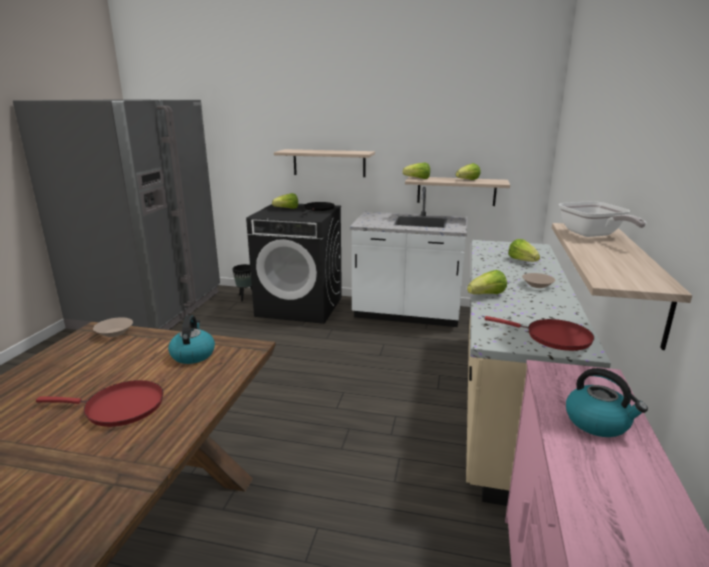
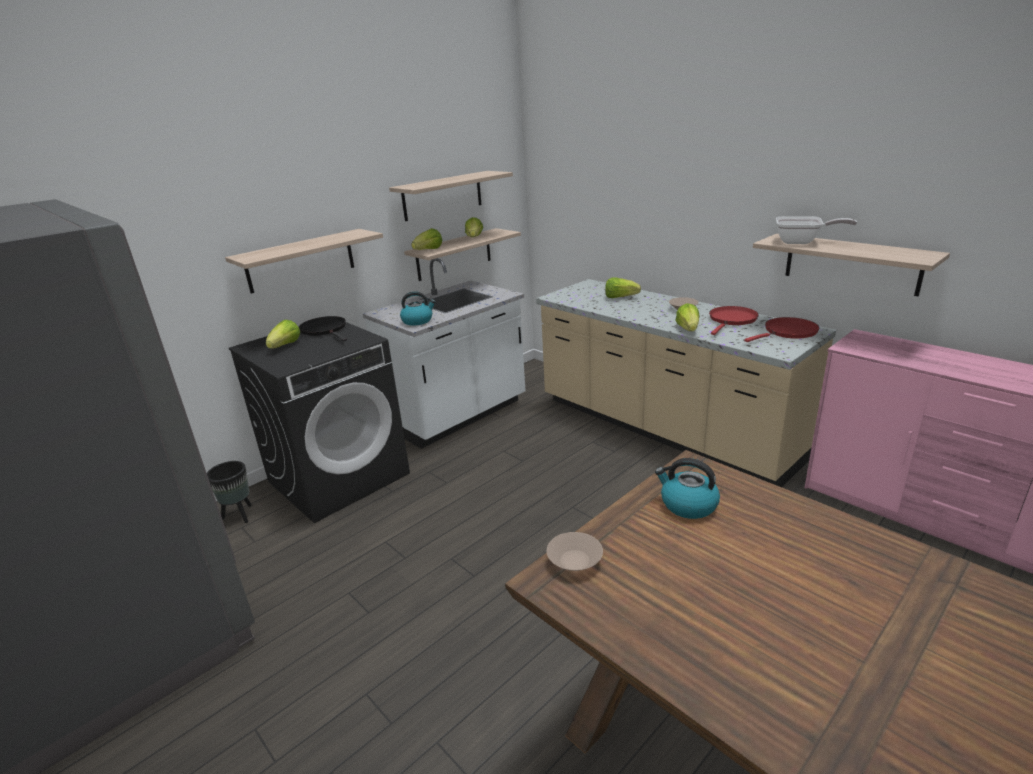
camera: 55 degrees left, 5 degrees up
red frying pan [36,380,163,427] -> red frying pan moved to [709,306,759,335]
kettle [566,368,648,437] -> kettle moved to [400,291,436,326]
none -> shelf [389,171,513,221]

